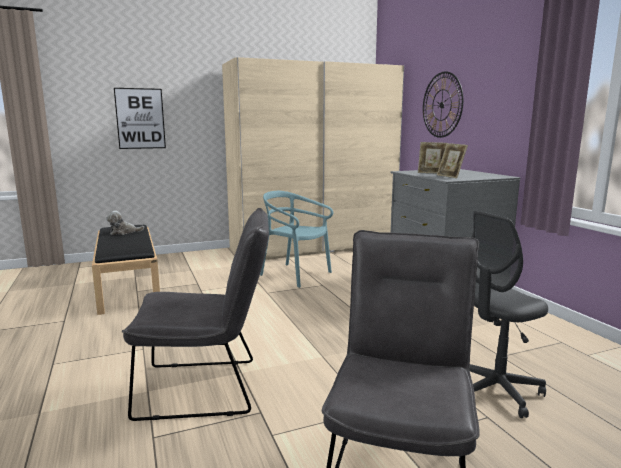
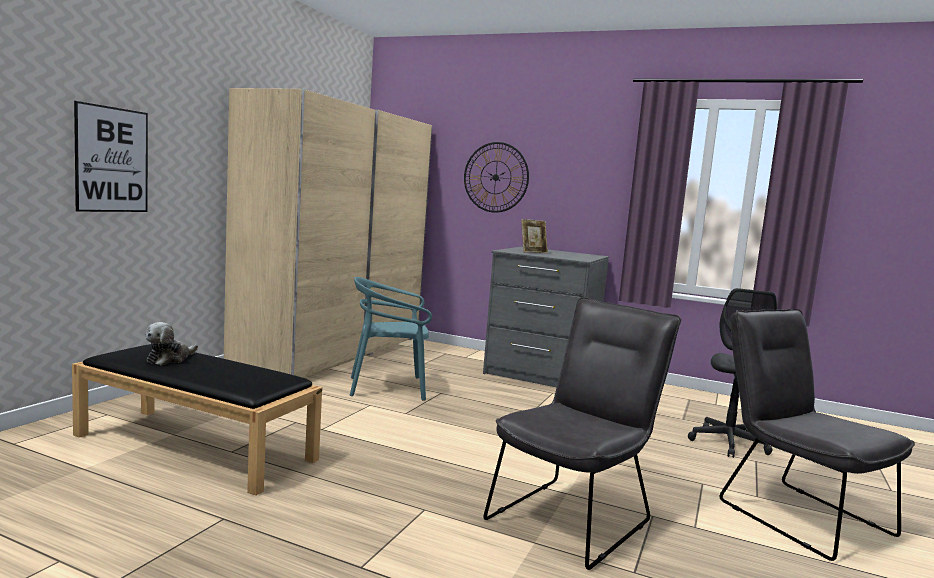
camera: 45 degrees left, 5 degrees down
picture frame [437,143,468,178] -> none

